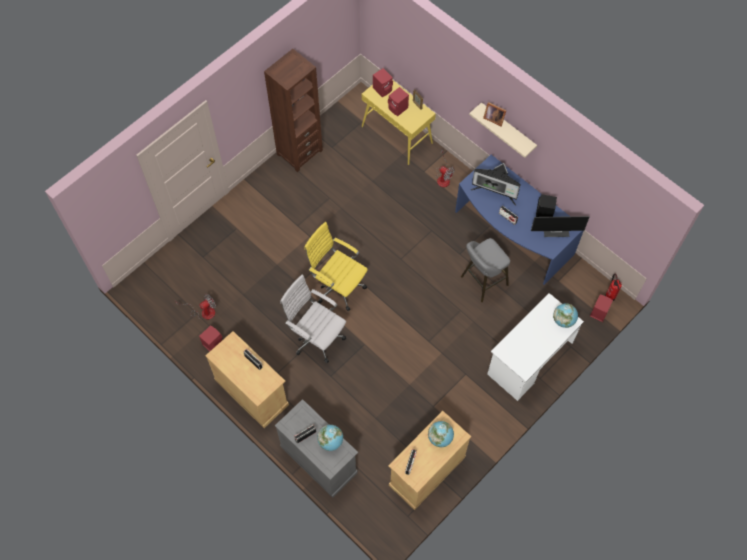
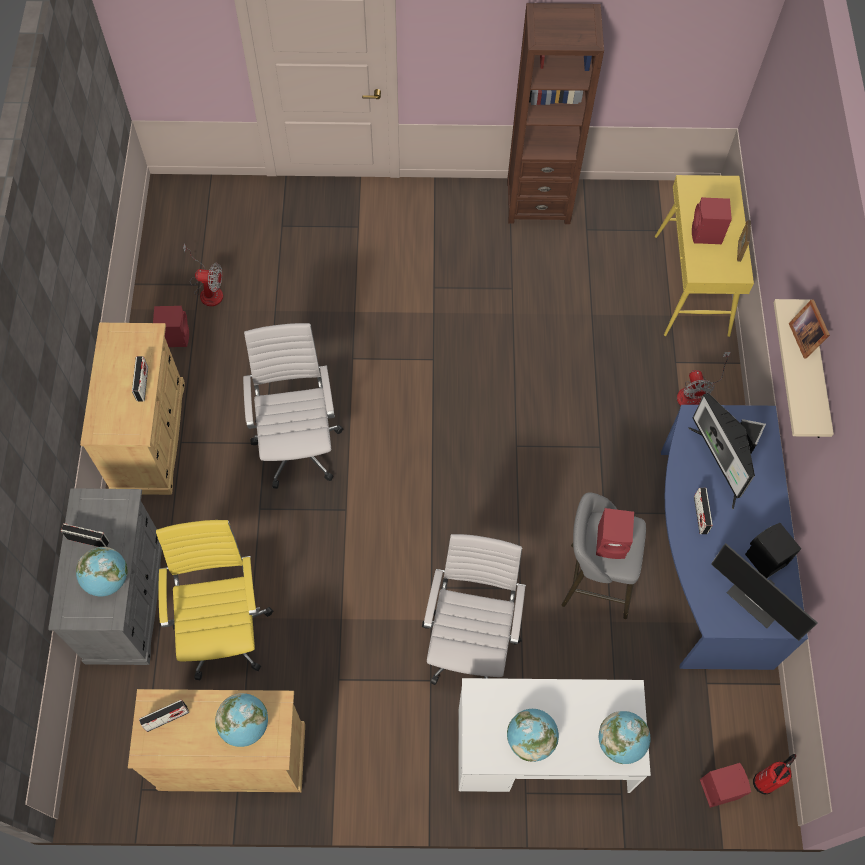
camera: 45 degrees right, 0 degrees up
yellow office chair [304,222,368,311] -> yellow office chair moved to [156,520,273,680]
red speaker [373,68,393,97] -> red speaker moved to [596,508,634,559]
none -> white office chair [422,534,526,685]
none -> globe [507,709,559,762]

